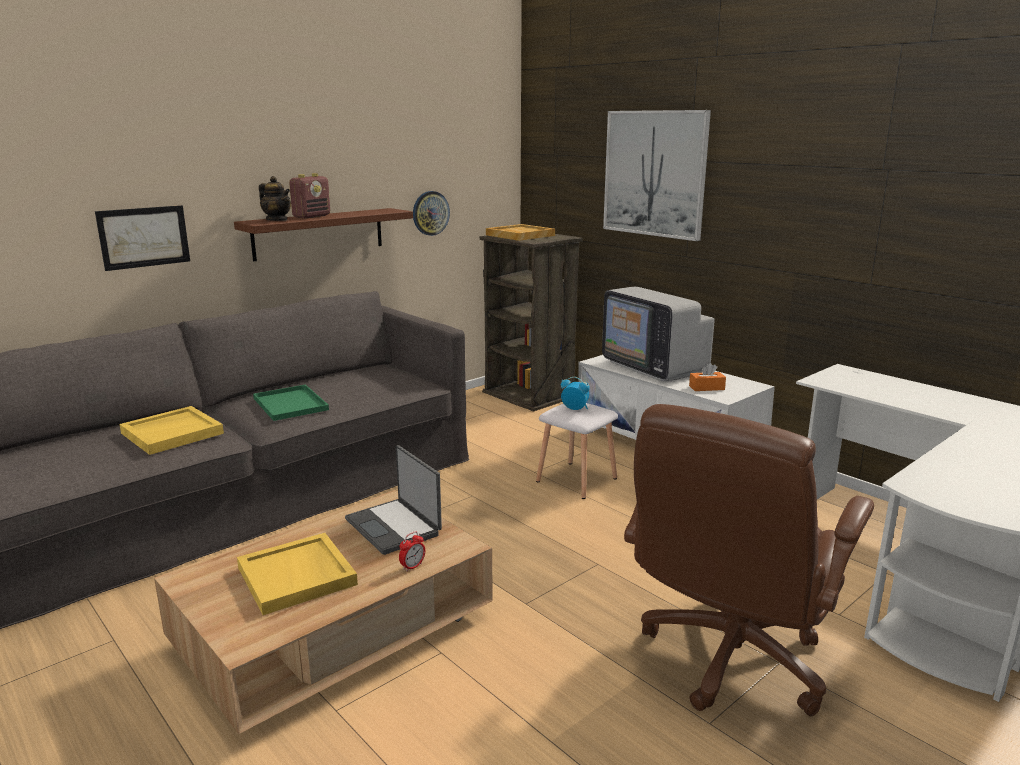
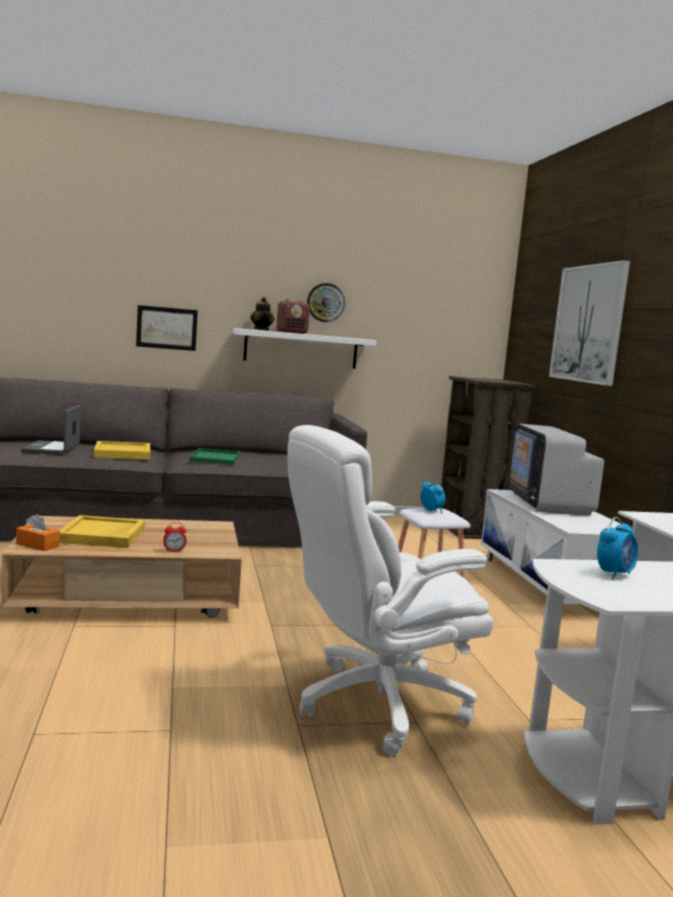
camera: 30 degrees right, 10 degrees down
brown shelf [234,208,413,261] -> white shelf [233,328,377,369]
laptop [345,445,442,555] -> laptop moved to [21,405,81,455]
wall clock [413,191,450,236] -> wall clock moved to [307,283,345,322]
beige tray [486,224,555,241] -> none
brown office chair [624,404,874,716] -> white office chair [288,425,493,756]
orange tissue box [689,363,726,391] -> orange tissue box moved to [16,514,60,551]
none -> alarm clock [597,517,638,580]

